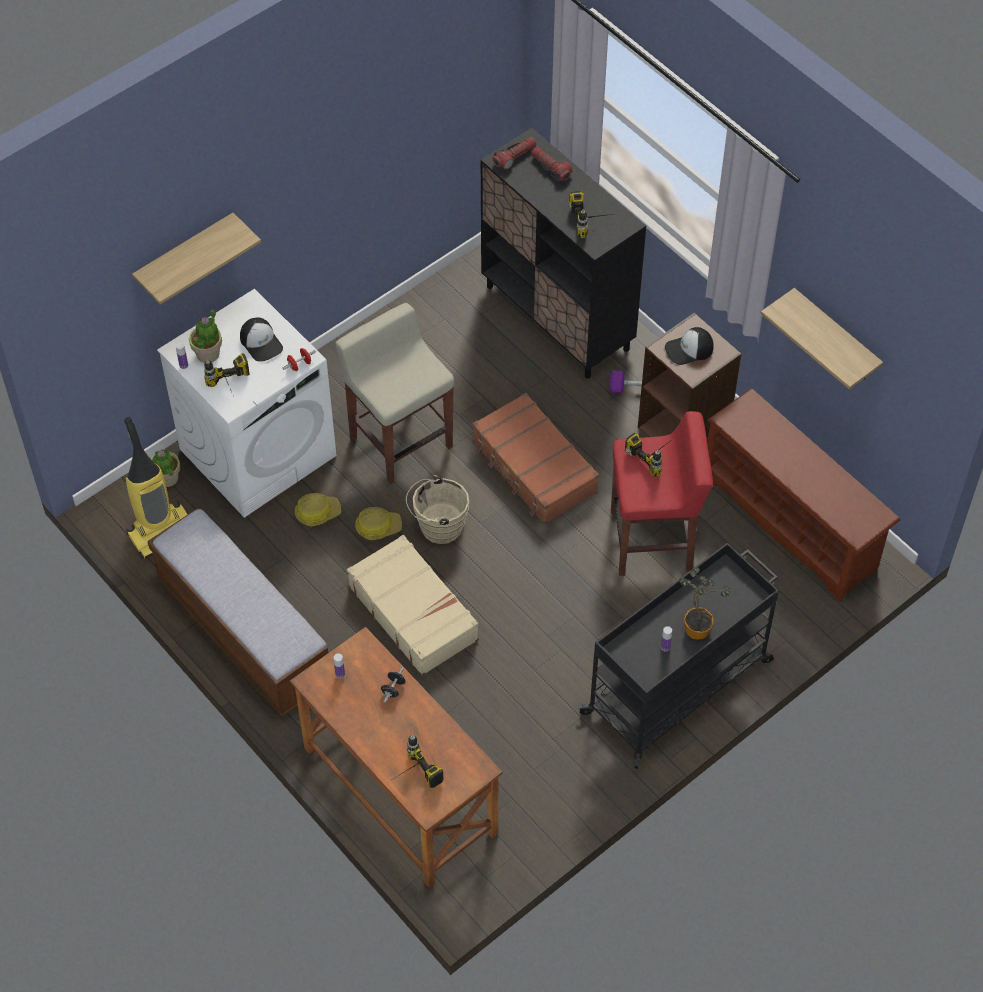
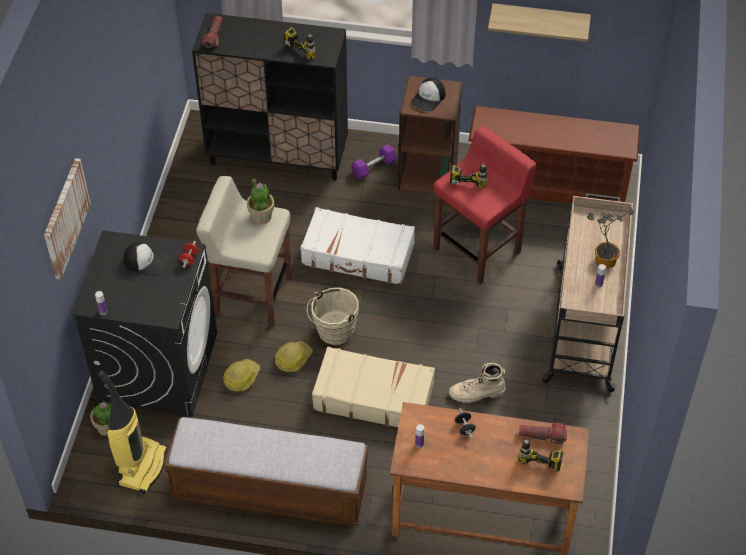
camera: 40 degrees left, 5 degrees down
shelf [132,213,261,305] -> picture [44,158,91,280]
white washing machine [157,289,336,518] -> black washing machine [71,230,217,416]
potted plant [189,310,222,363] -> potted plant moved to [247,179,275,224]
power drill [204,354,250,397] -> none
brown suitcase [472,393,599,524] -> white suitcase [300,207,415,285]
flashlight [531,147,572,182] -> flashlight moved to [519,423,567,444]
black cart [578,543,779,769] -> beige cart [542,193,633,392]
none -> beige boot [449,363,506,403]

